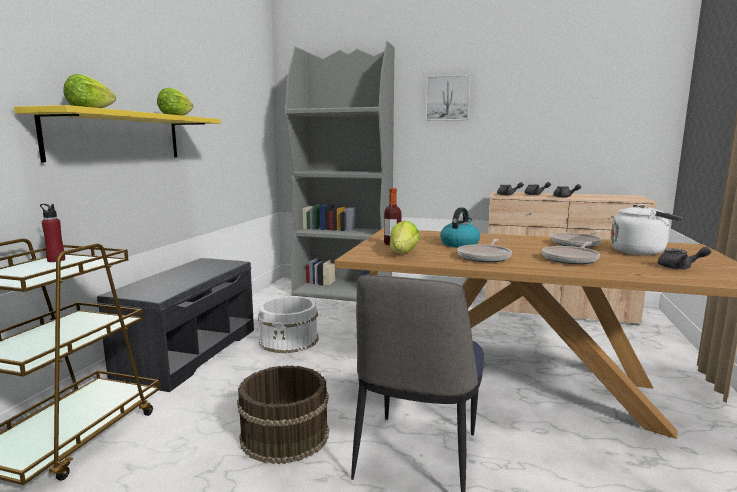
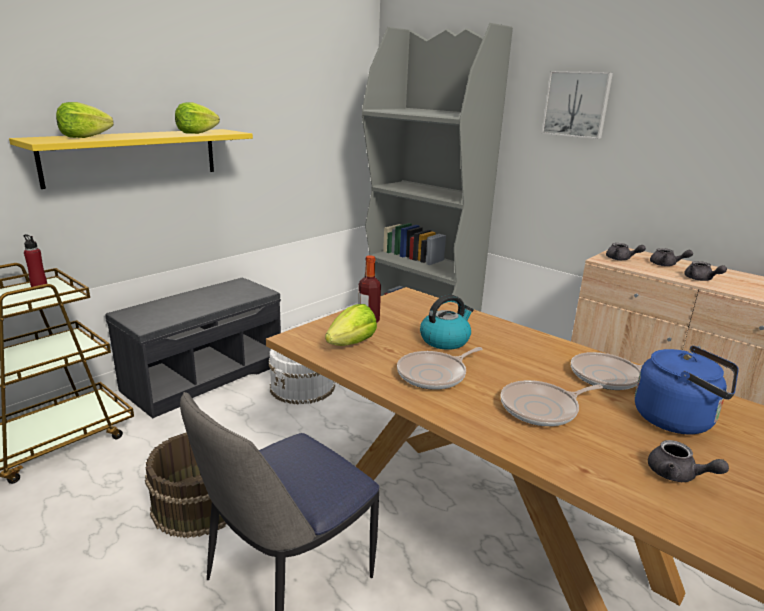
camera: 25 degrees right, 10 degrees up
white kettle [611,204,682,255] -> blue kettle [635,346,739,434]

